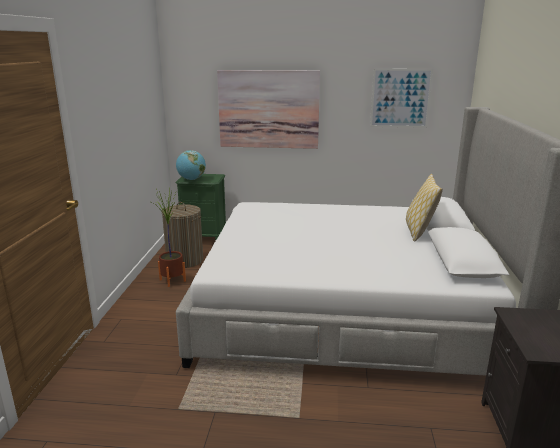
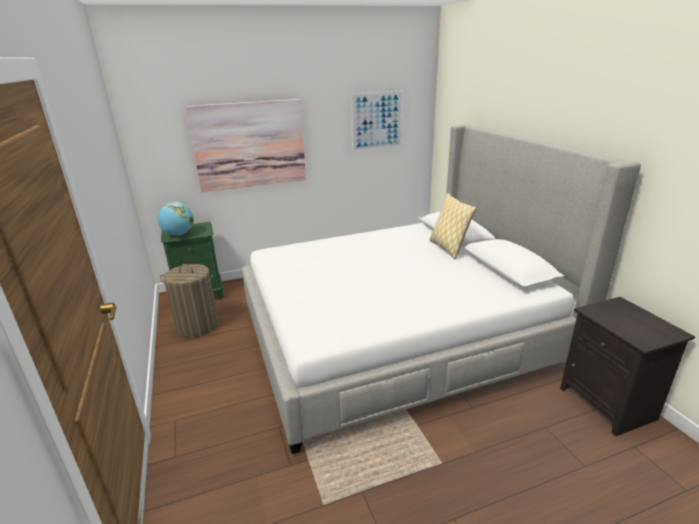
camera: 25 degrees left, 5 degrees up
potted plant [154,189,186,287] -> none

